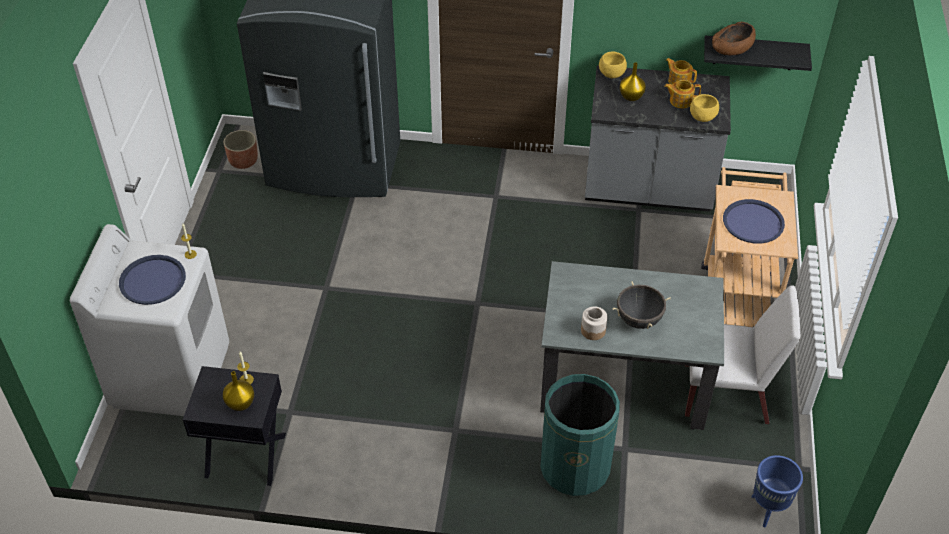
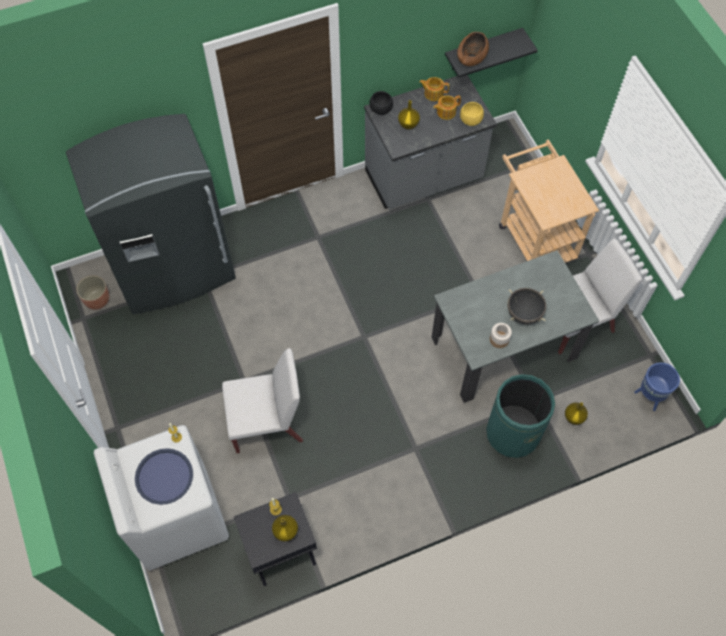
camera: 30 degrees left, 15 degrees up
yellow bowl [599,51,627,78] -> black bowl [369,91,393,115]
blue tray [723,199,785,244] -> none
none -> white chair [222,348,303,453]
none -> yellow vase [565,402,588,425]

